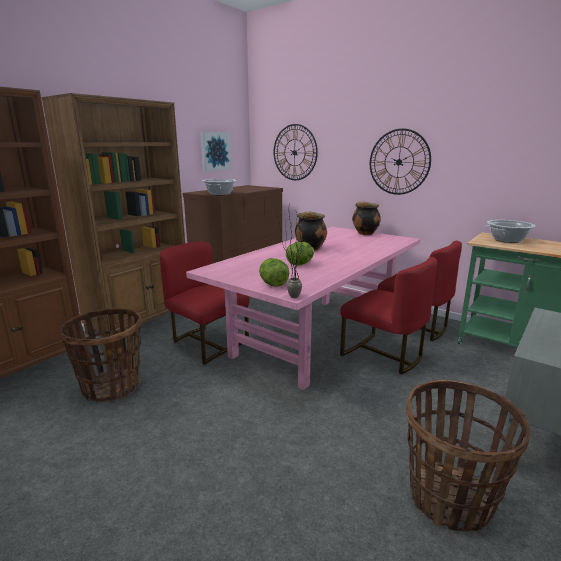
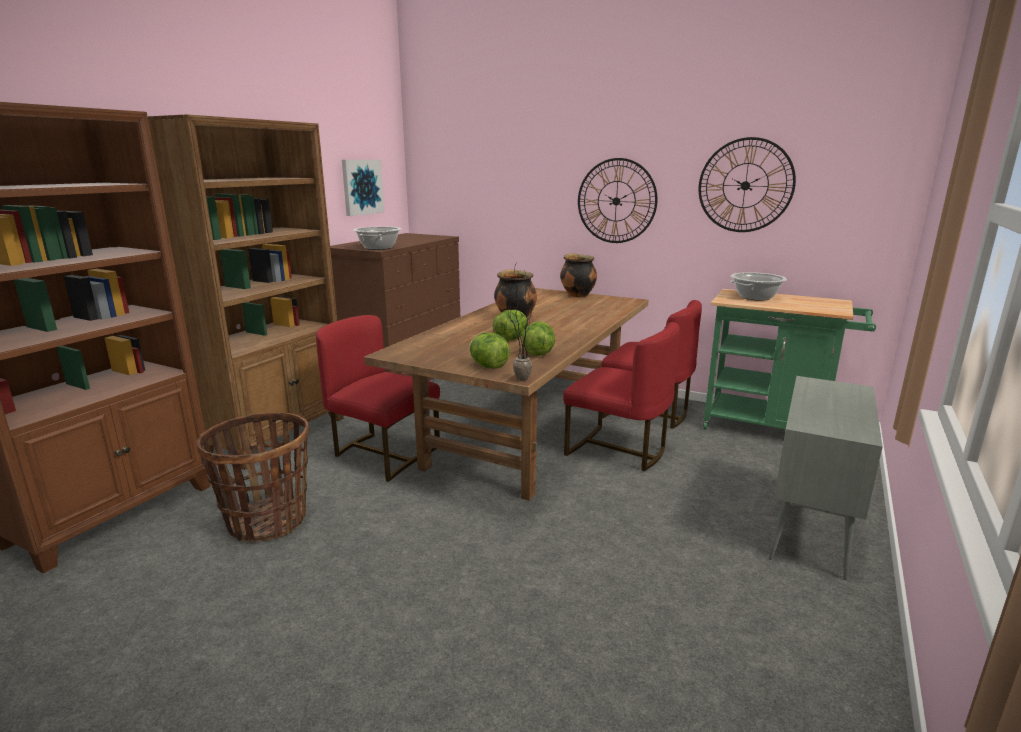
camera: 10 degrees left, 0 degrees up
pink dining table [186,227,420,390] -> brown dining table [364,288,648,501]
wall clock [274,124,318,180] -> wall clock moved to [698,137,796,232]
basket [406,380,530,532] -> none
none -> lettuce [522,321,555,356]

